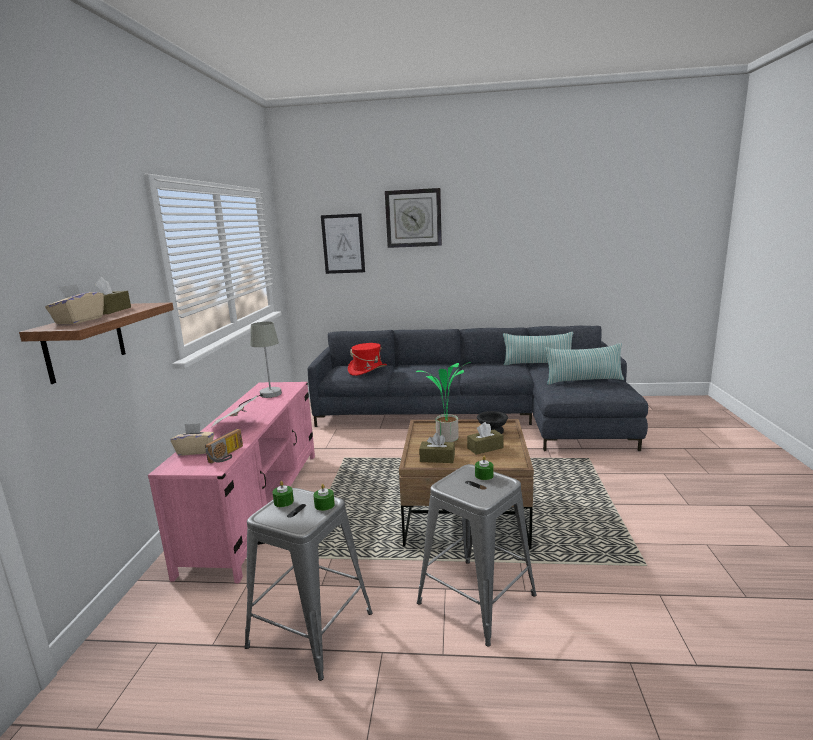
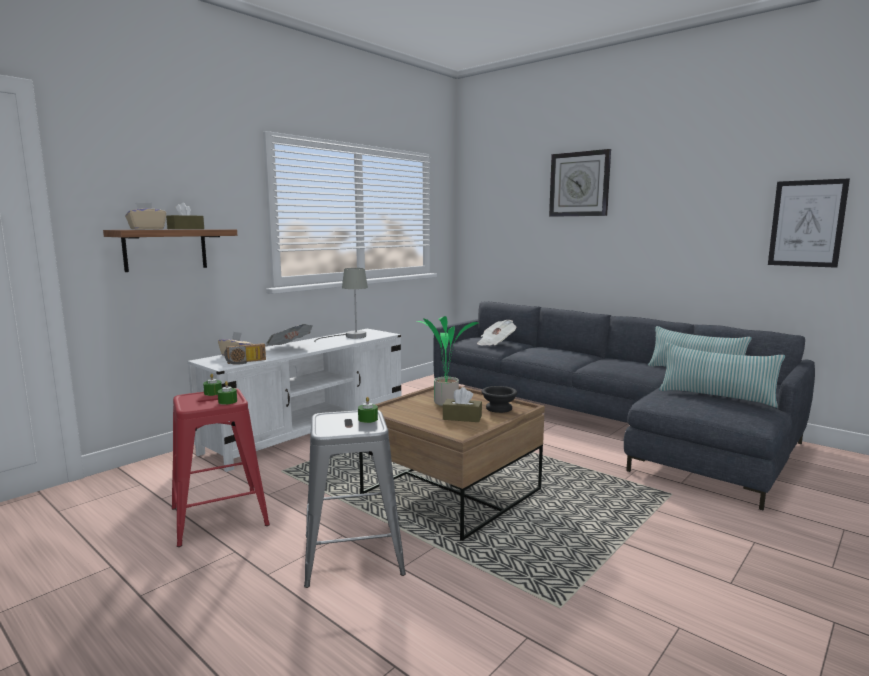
camera: 35 degrees right, 5 degrees down
pink tv stand [148,382,315,583] -> white tv stand [188,329,401,472]
grey stool [245,488,373,681] -> red stool [172,388,270,547]
picture [321,213,365,274] -> picture moved to [768,178,850,268]
red hat [348,343,387,376] -> newspaper [477,320,516,345]
brown tissue box [419,433,455,463] -> none

